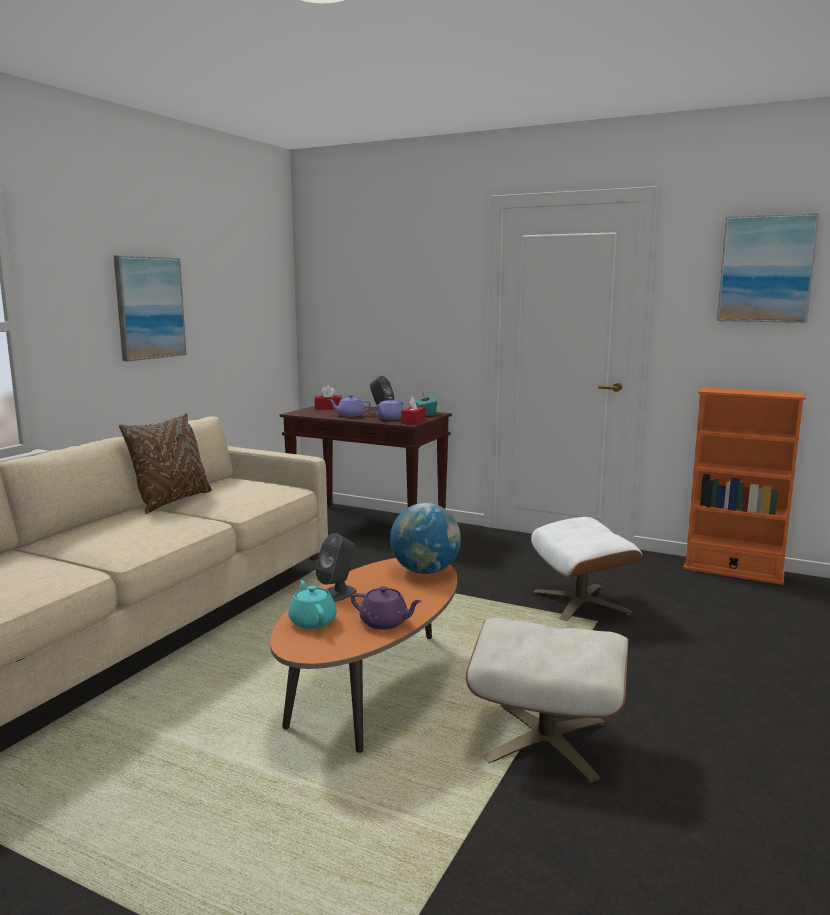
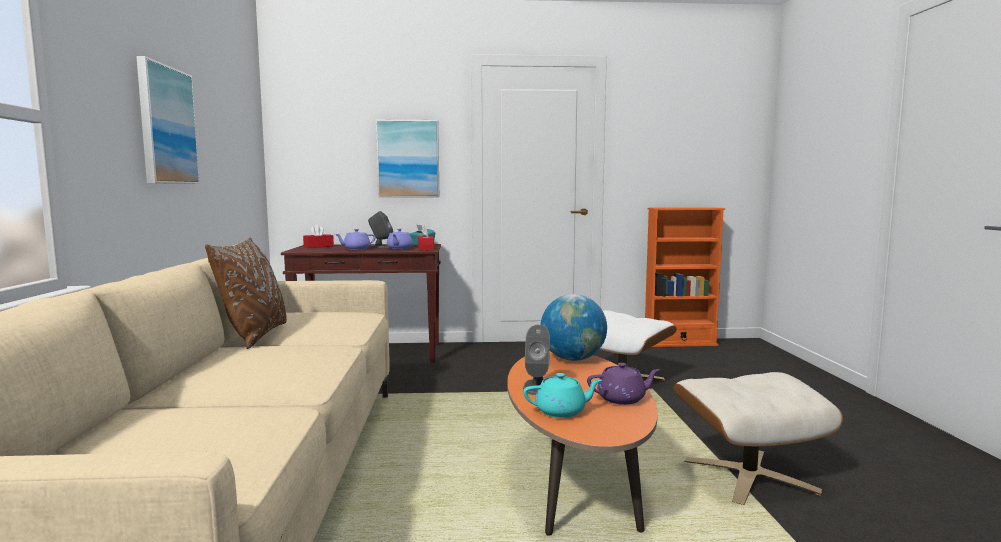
camera: 30 degrees left, 5 degrees down
turquoise teapot [288,580,337,629] -> turquoise teapot turned 135 degrees clockwise [523,373,602,418]
picture [717,212,820,323] -> picture moved to [376,120,439,197]

